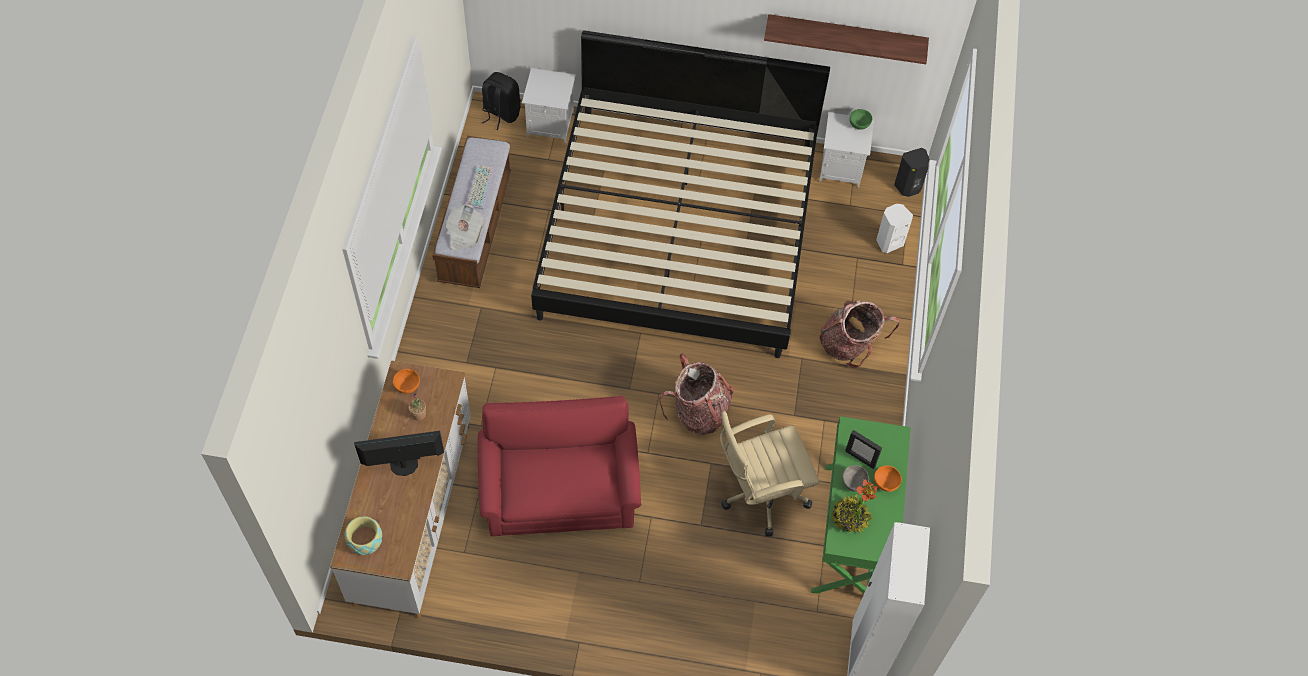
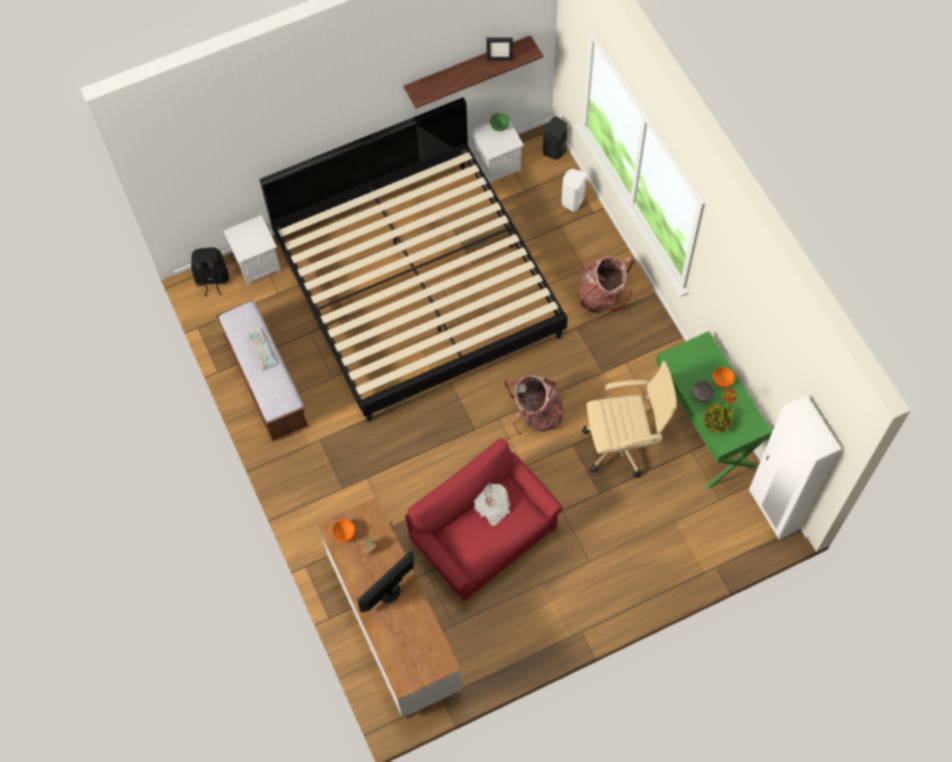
camera: 30 degrees left, 5 degrees up
bowl [345,516,382,555] -> none
newspaper [445,204,485,250] -> newspaper moved to [474,483,510,526]
beige office chair [720,411,819,536] -> beige office chair turned 135 degrees counterclockwise [582,361,677,478]
picture frame [845,430,882,469] -> picture frame moved to [486,37,513,61]

